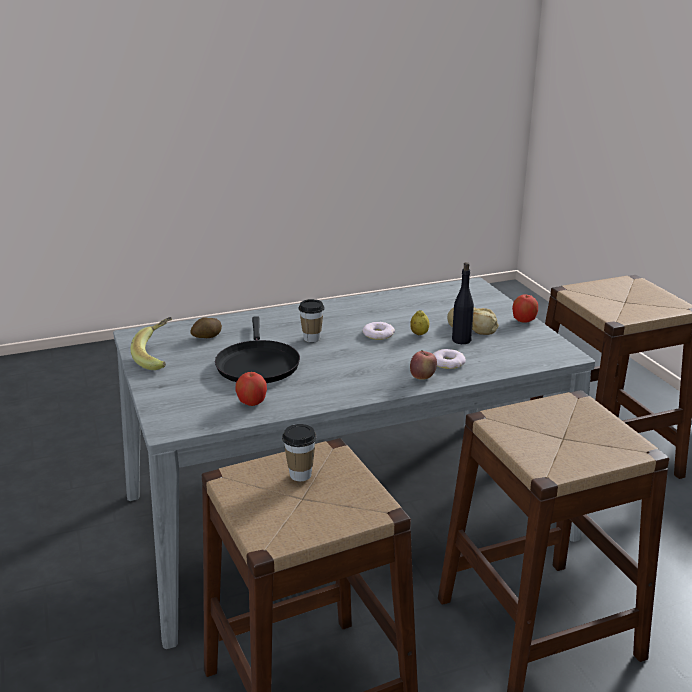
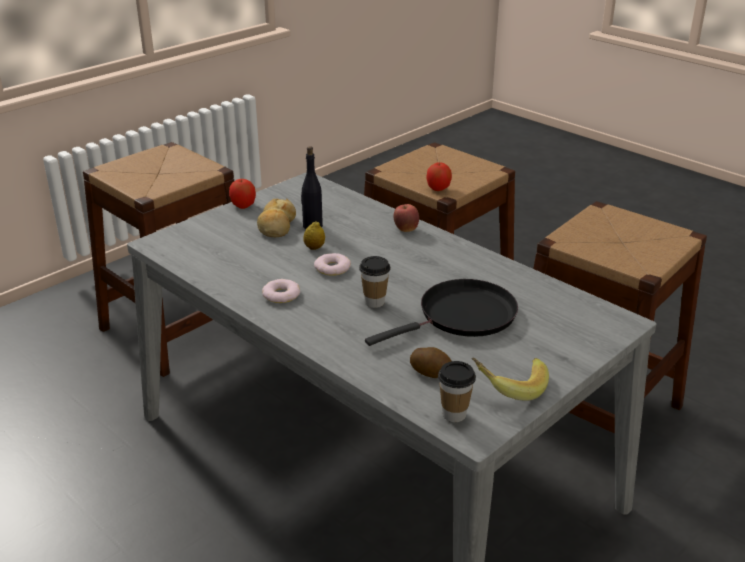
camera: 115 degrees left, 5 degrees up
apple [235,372,267,406] -> apple moved to [426,162,452,191]
cup [282,424,317,481] -> cup moved to [438,361,476,422]
donut [433,349,466,369] -> donut moved to [262,279,300,303]

